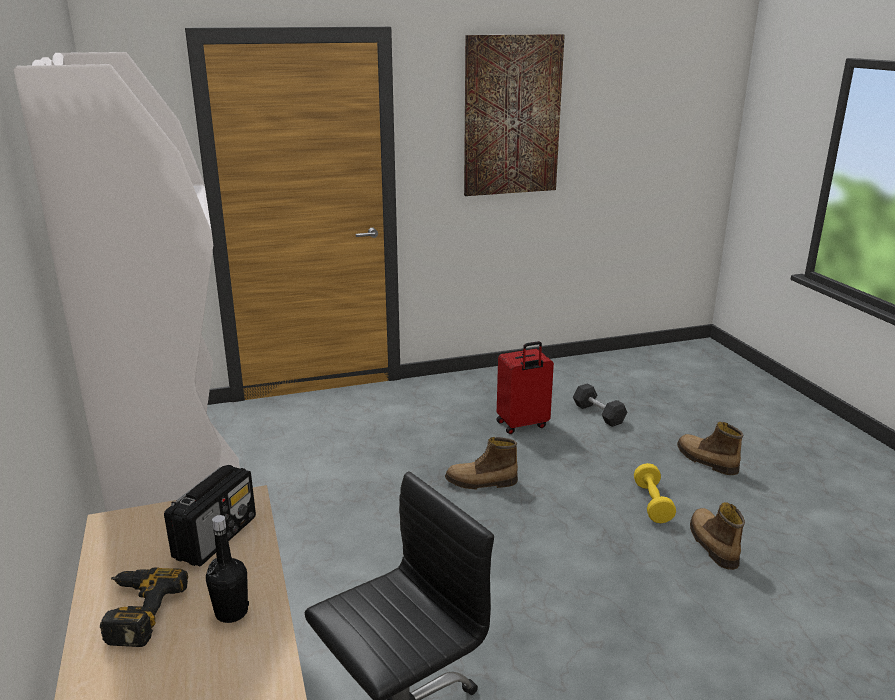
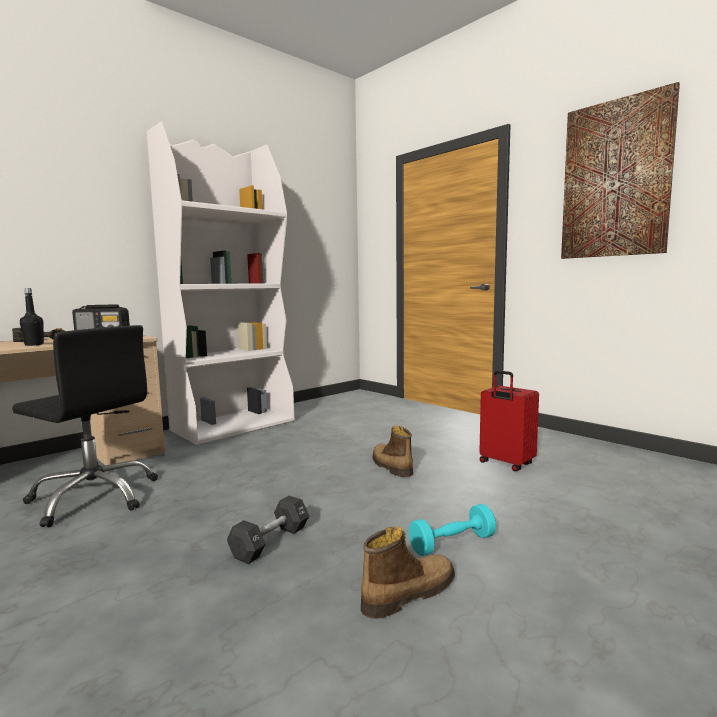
camera: 65 degrees right, 15 degrees down
black dumbbell [573,383,627,427] -> black dumbbell moved to [227,496,309,564]
yellow dumbbell [634,463,676,523] -> turquoise dumbbell [409,504,496,556]
boot [677,422,743,475] -> none

